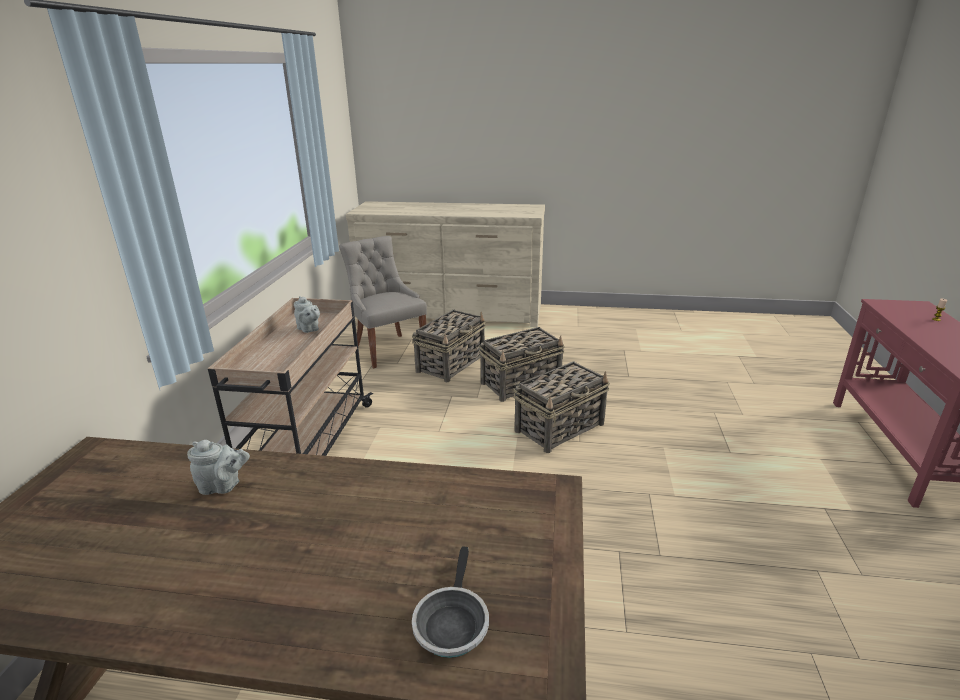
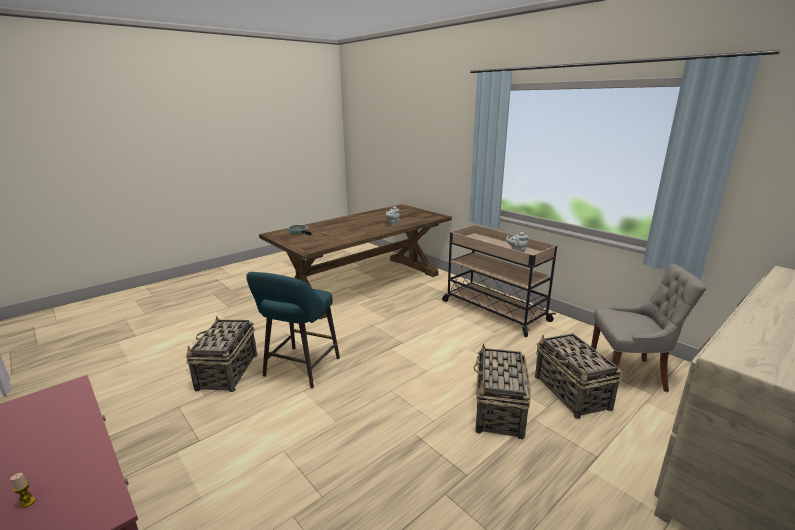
camera: 130 degrees right, 5 degrees down
basket [514,361,609,453] -> basket moved to [186,316,257,392]
none -> turquoise stool [246,272,340,388]

